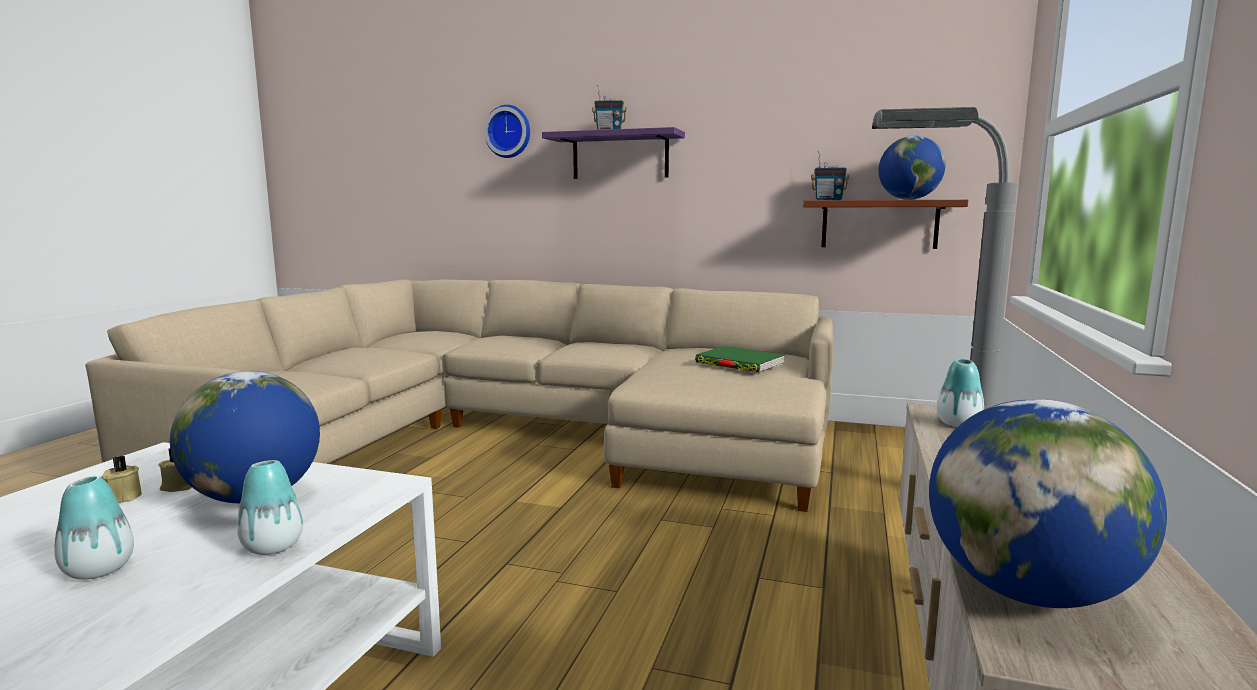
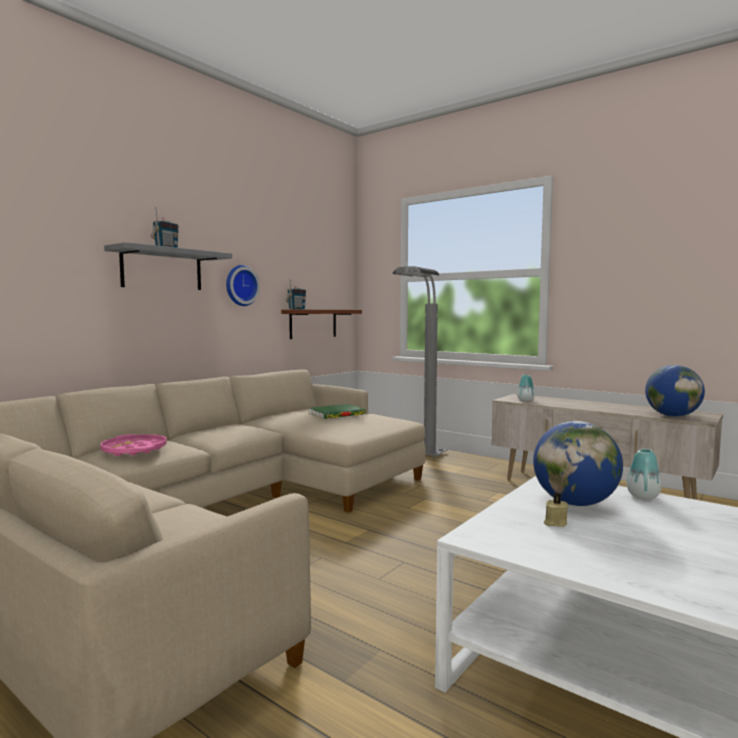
camera: 70 degrees left, 5 degrees down
vase [54,475,134,580] -> none
beige candle [101,456,142,503] -> none
wall clock [484,105,530,158] -> wall clock moved to [226,265,260,306]
purple shelf [542,127,685,179] -> grey shelf [104,242,232,290]
globe [878,136,946,200] -> none
none -> pink tray [100,434,167,456]

